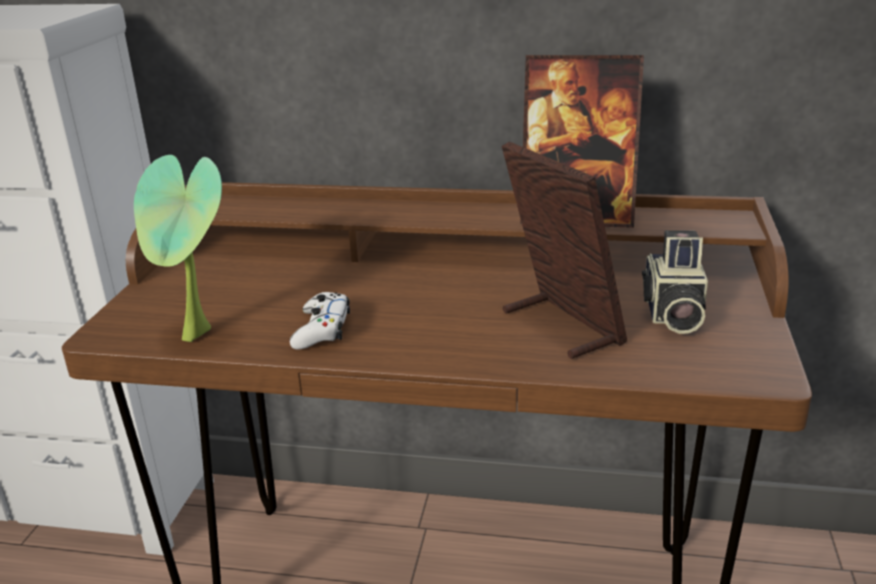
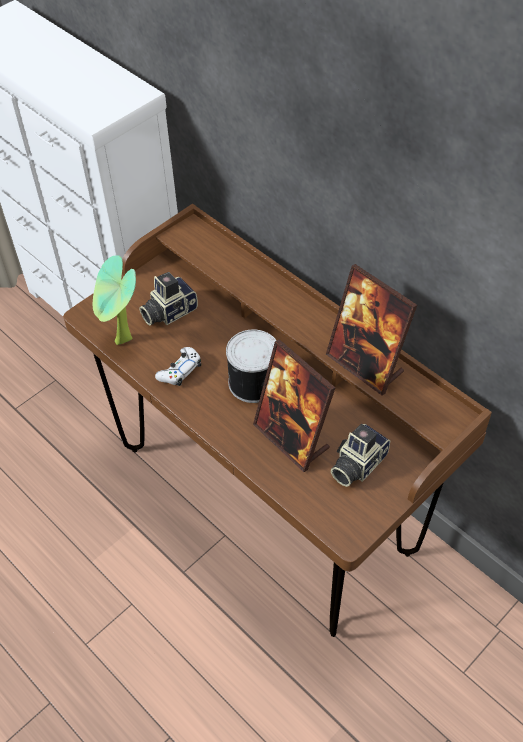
camera: 35 degrees right, 25 degrees up
picture frame [502,141,627,359] -> picture frame turned 135 degrees clockwise [253,339,335,472]
none -> camera [139,272,198,325]
none -> can [226,329,277,403]

